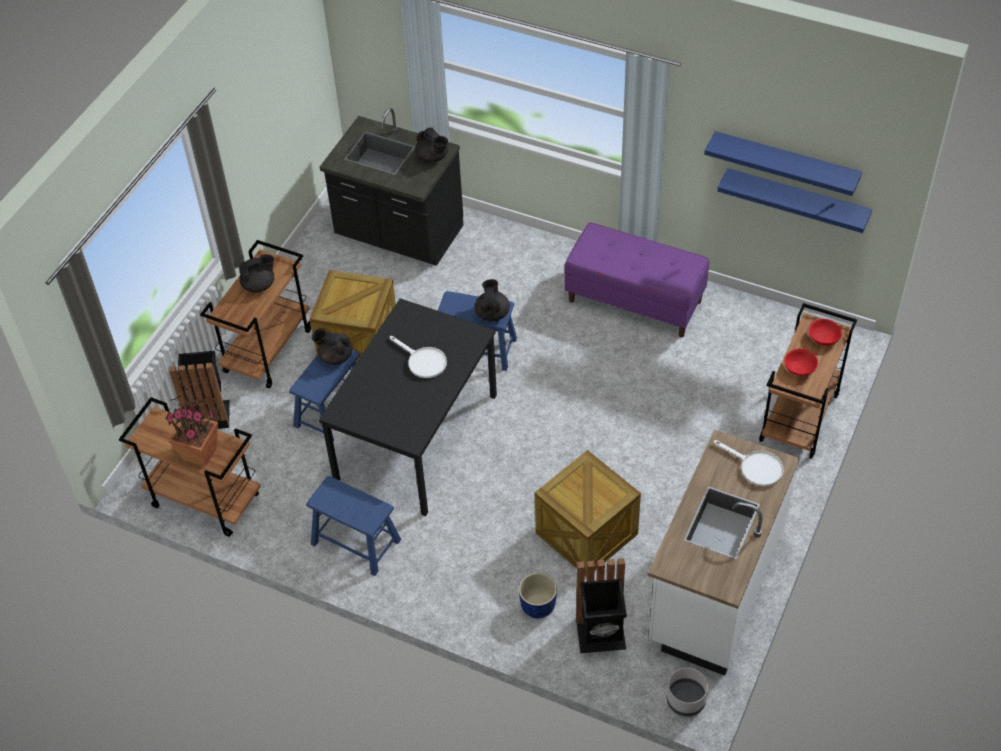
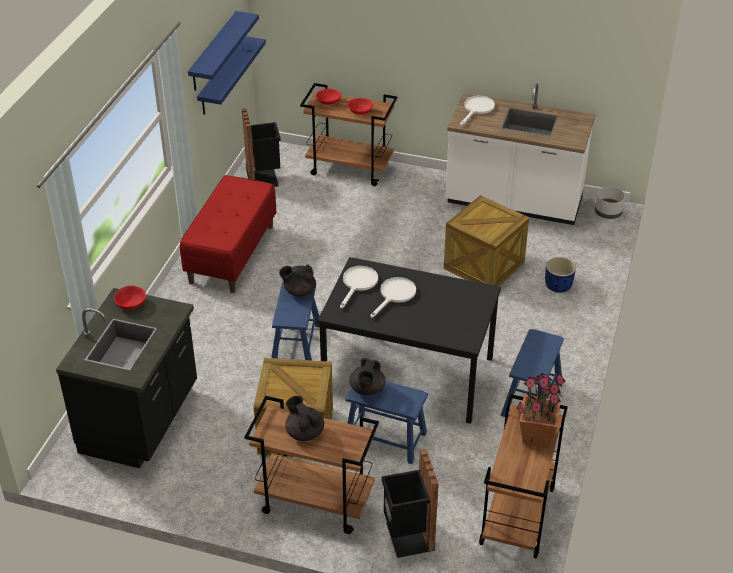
camera: 100 degrees left, 10 degrees down
black teapot [415,127,448,163] -> red bowl [114,286,146,310]
purple bench [564,223,709,338] -> red bench [180,175,276,293]
black trash can [576,558,627,653] -> black trash can moved to [242,108,281,187]
none -> white frying pan [340,266,378,308]

